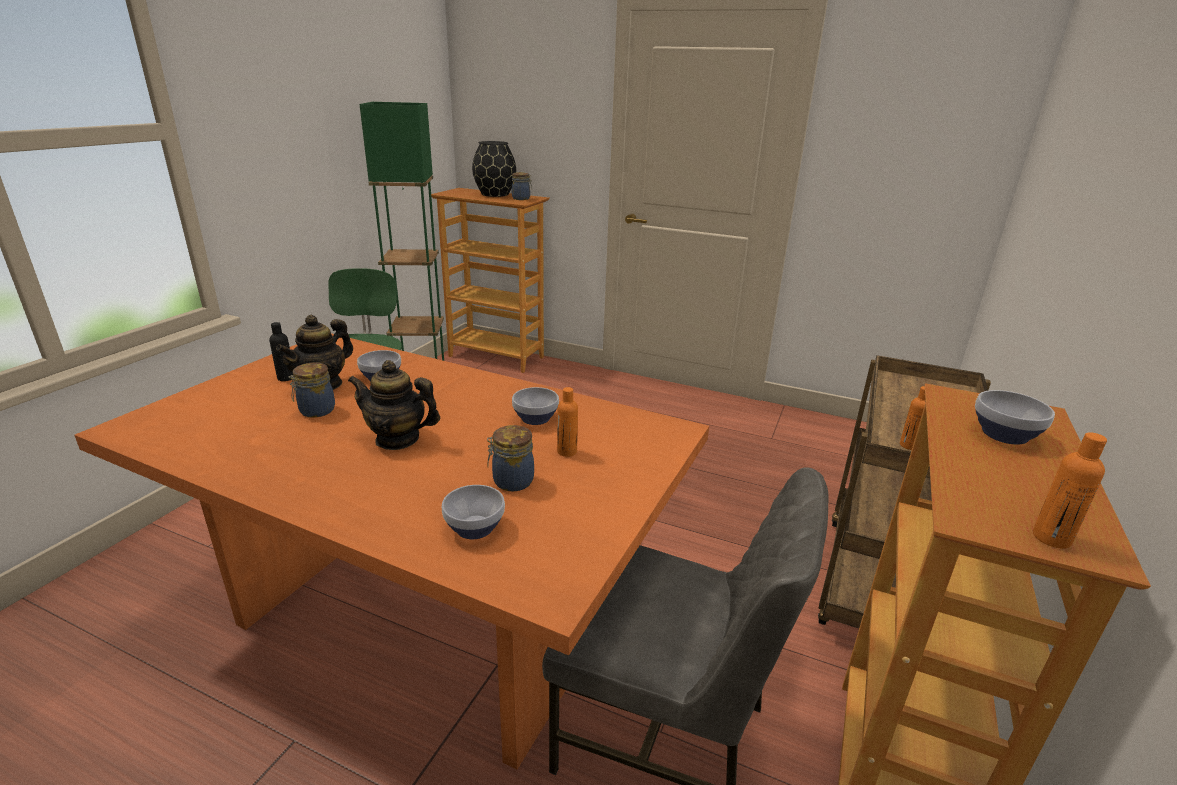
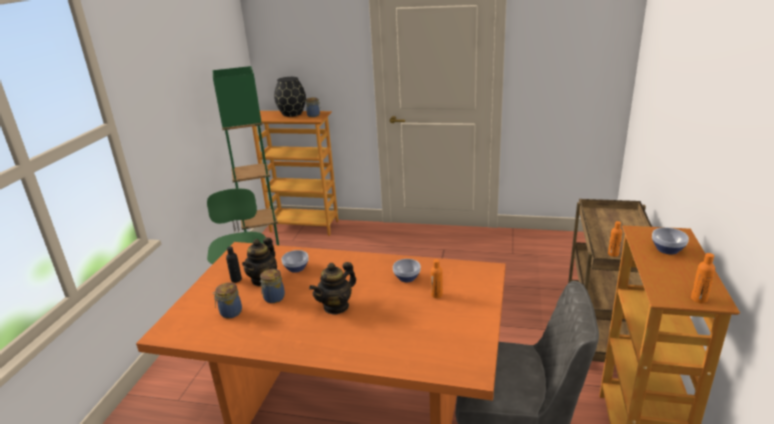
camera: 10 degrees left, 0 degrees up
teapot [348,360,440,450] -> teapot turned 45 degrees counterclockwise [309,262,356,315]
bowl [442,485,505,539] -> none
jar [487,425,534,491] -> jar moved to [213,283,242,318]

